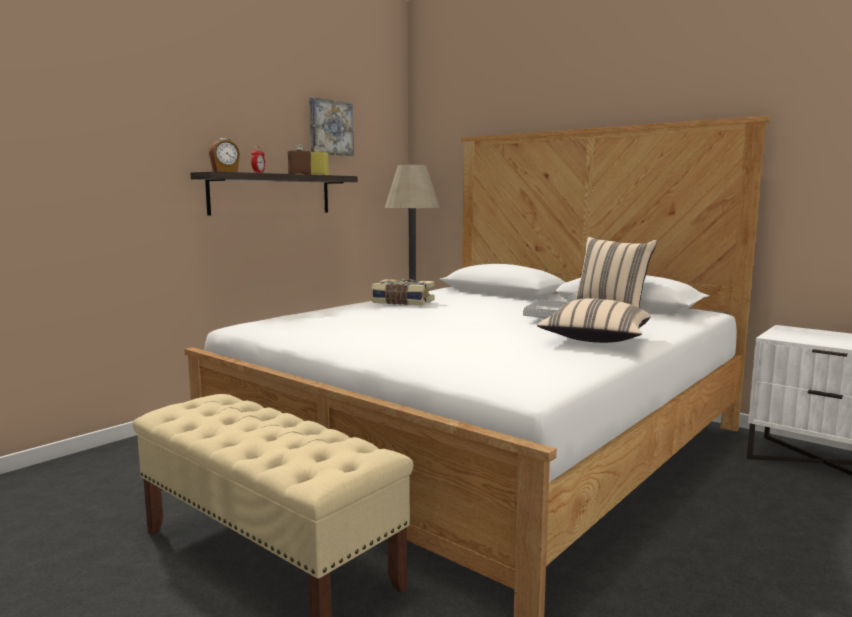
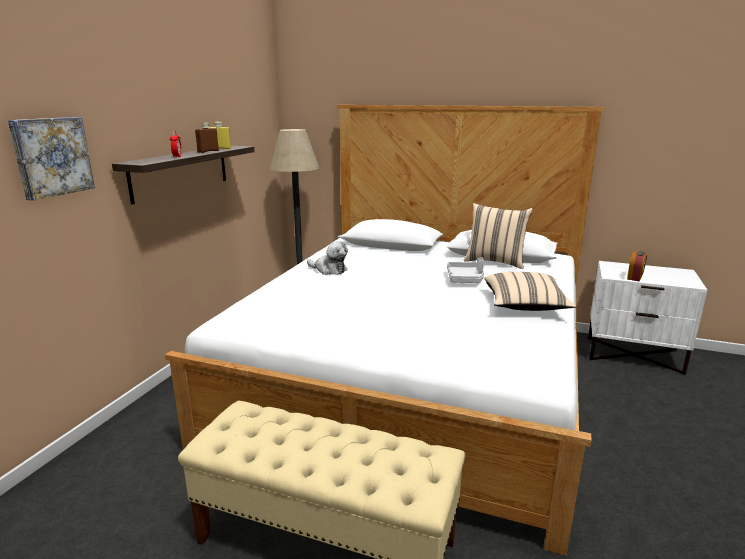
camera: 20 degrees left, 10 degrees up
alarm clock [209,138,240,172] -> alarm clock moved to [627,251,647,282]
picture [309,97,354,156] -> picture moved to [8,117,95,201]
book [371,279,435,305] -> plush toy [307,241,348,275]

